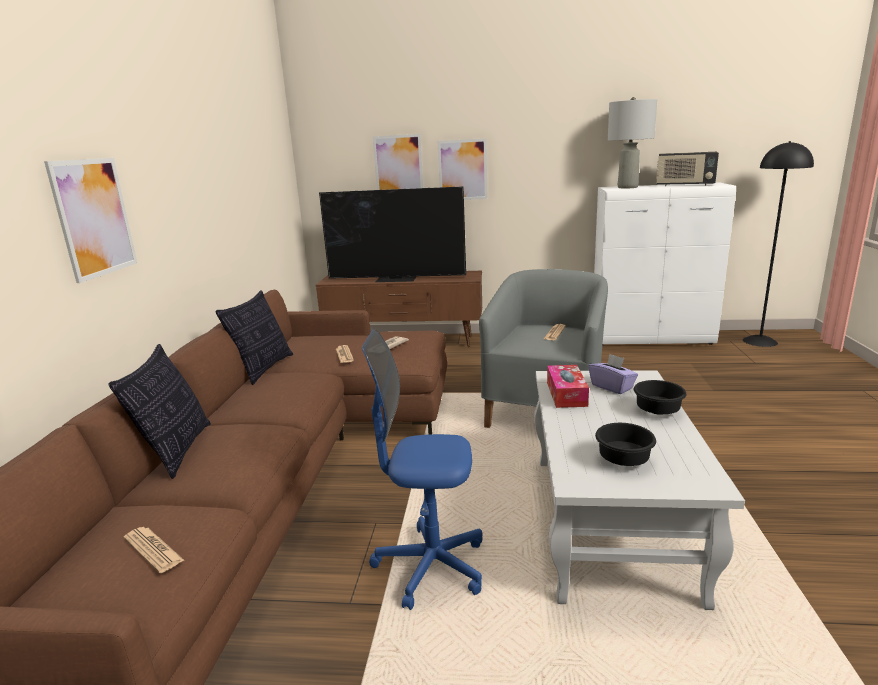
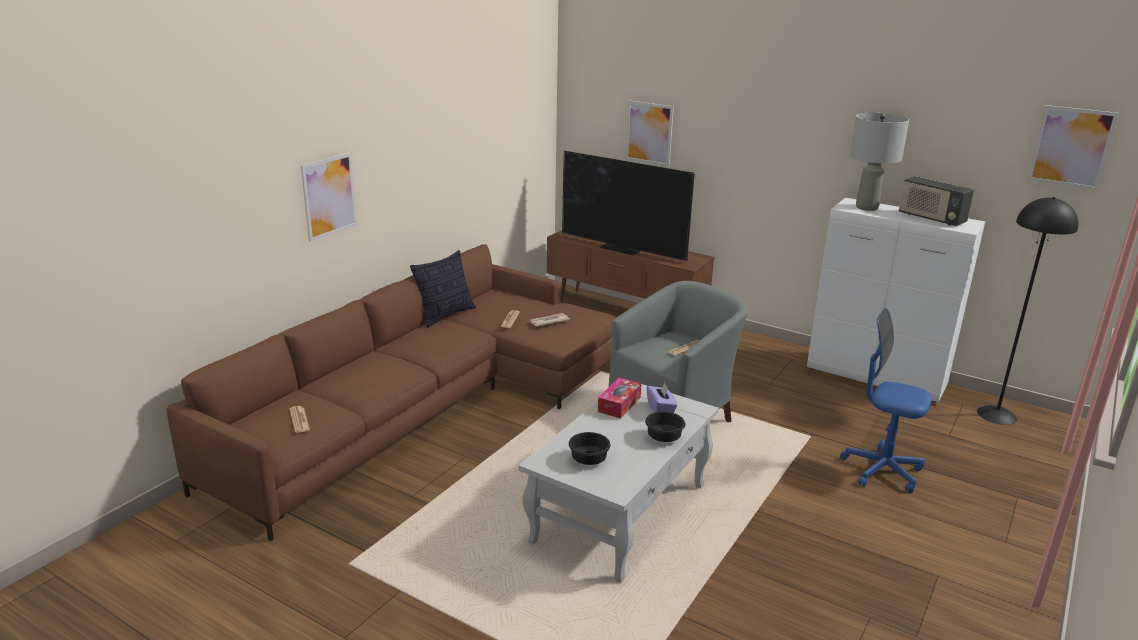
camera: 25 degrees right, 5 degrees up
pillow [109,344,211,479] -> none
blue office chair [362,330,483,610] -> blue office chair moved to [840,308,932,493]
picture [438,139,488,200] -> picture moved to [1027,105,1119,190]

